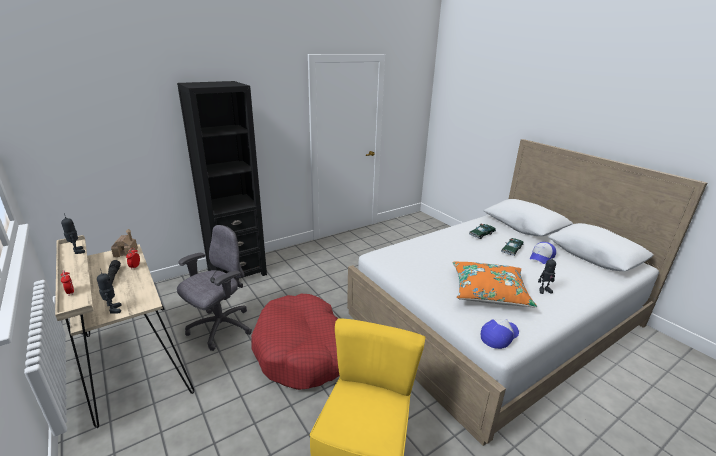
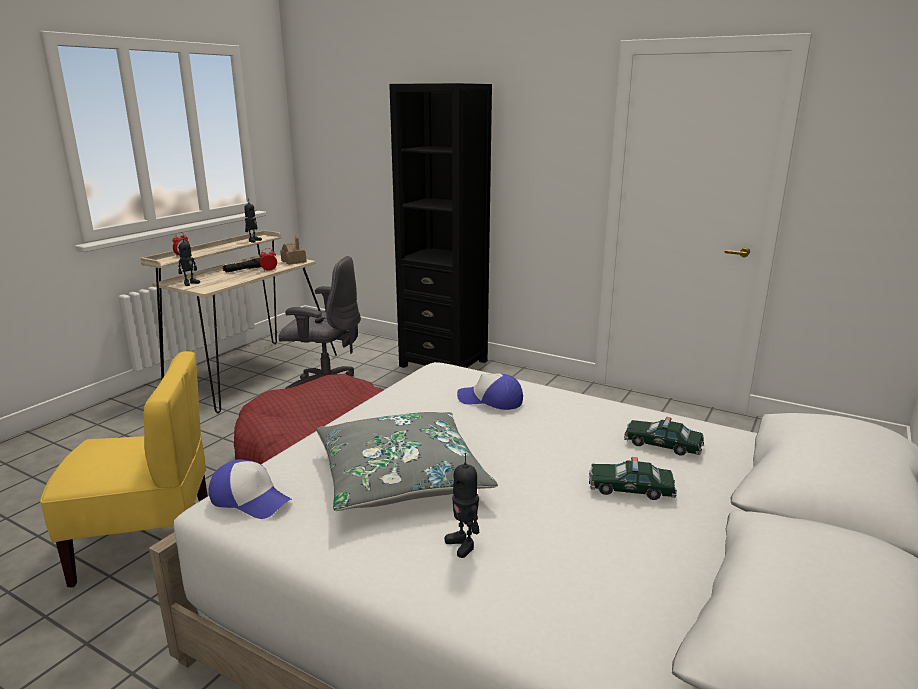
camera: 65 degrees right, 5 degrees down
orange pillow [453,261,537,307] -> grey pillow [316,412,498,511]
cap [530,242,556,264] -> cap moved to [457,373,523,410]

